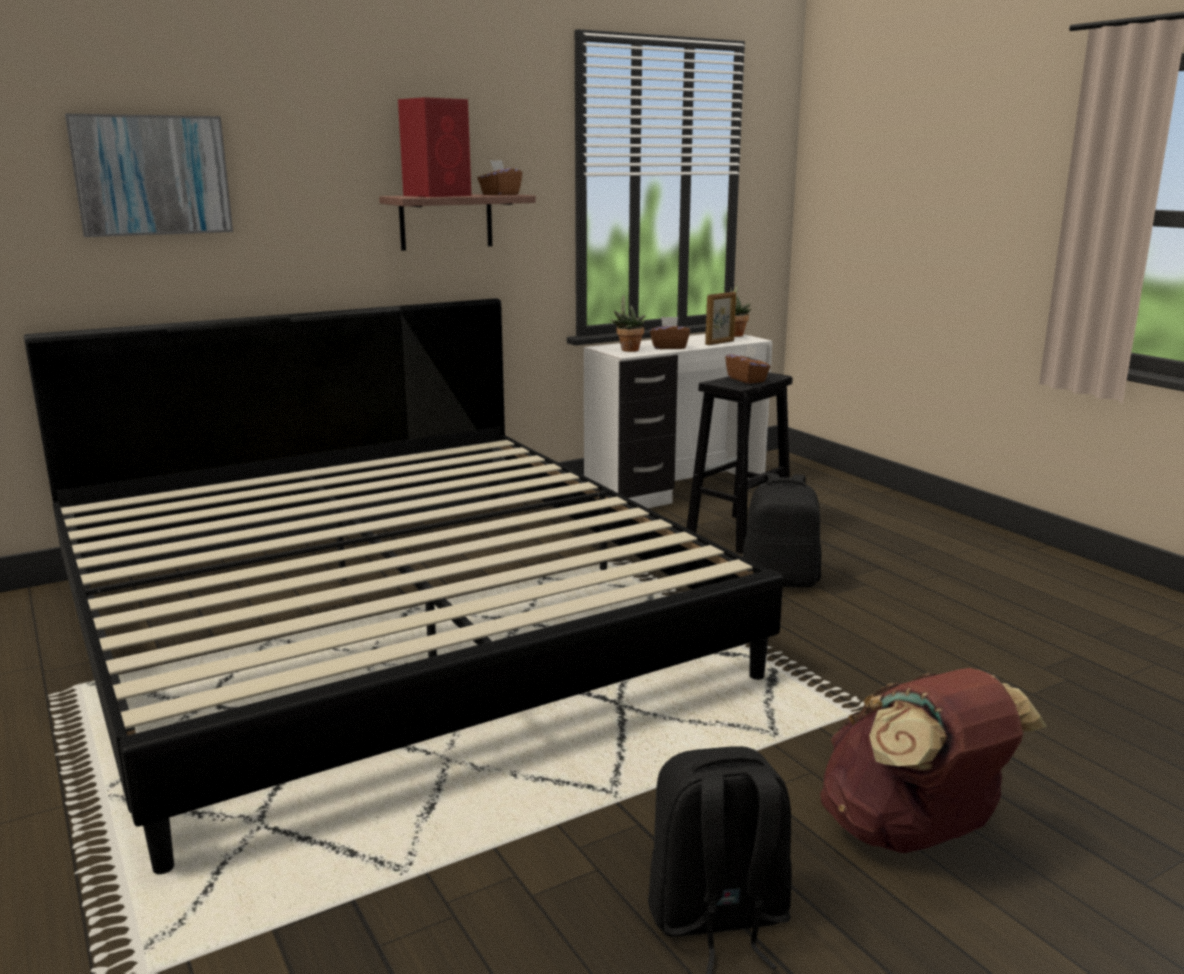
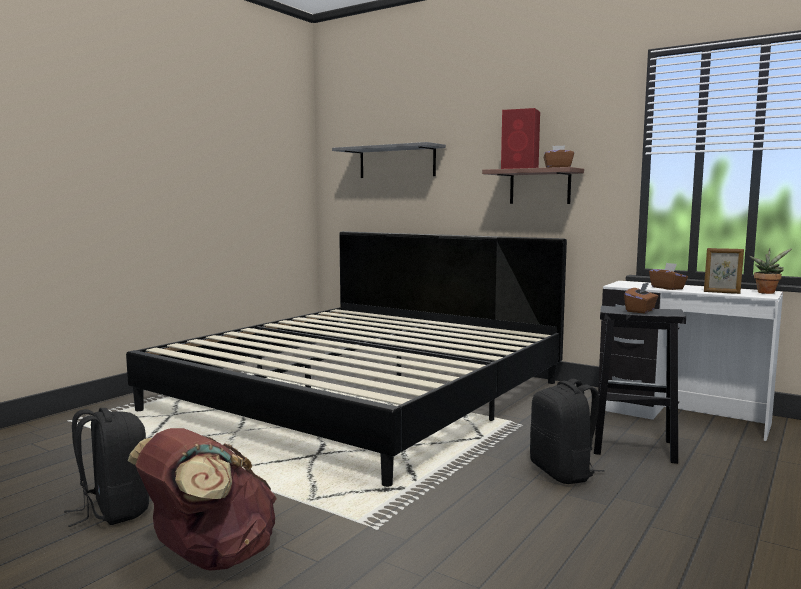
camera: 65 degrees right, 10 degrees down
picture [65,114,233,237] -> grey shelf [332,142,446,178]
potted plant [611,295,645,352] -> none

